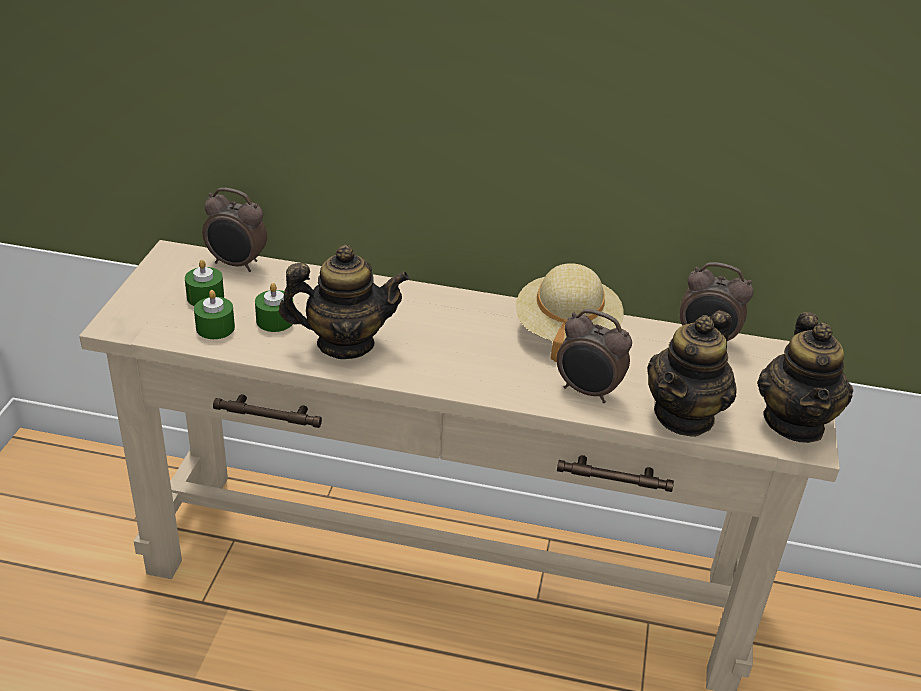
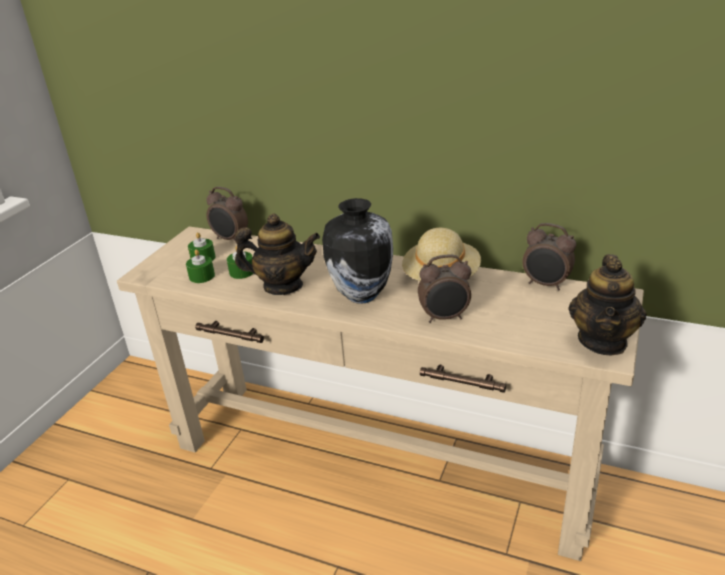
camera: 15 degrees right, 5 degrees down
alarm clock [556,309,632,403] -> alarm clock turned 45 degrees counterclockwise [418,254,471,323]
teapot [647,310,737,437] -> none
none -> vase [322,198,393,304]

